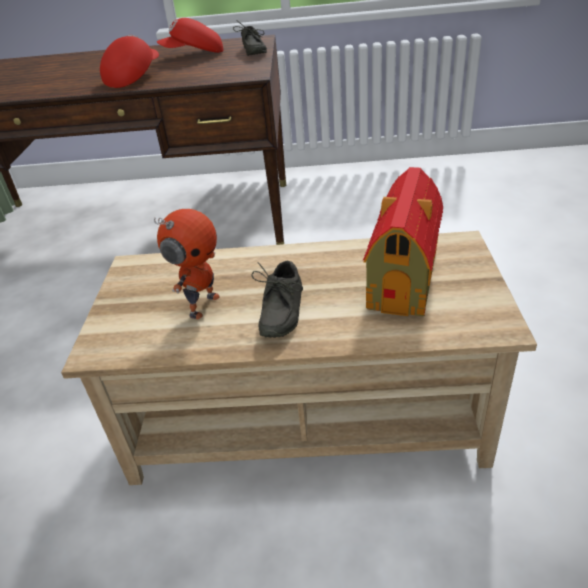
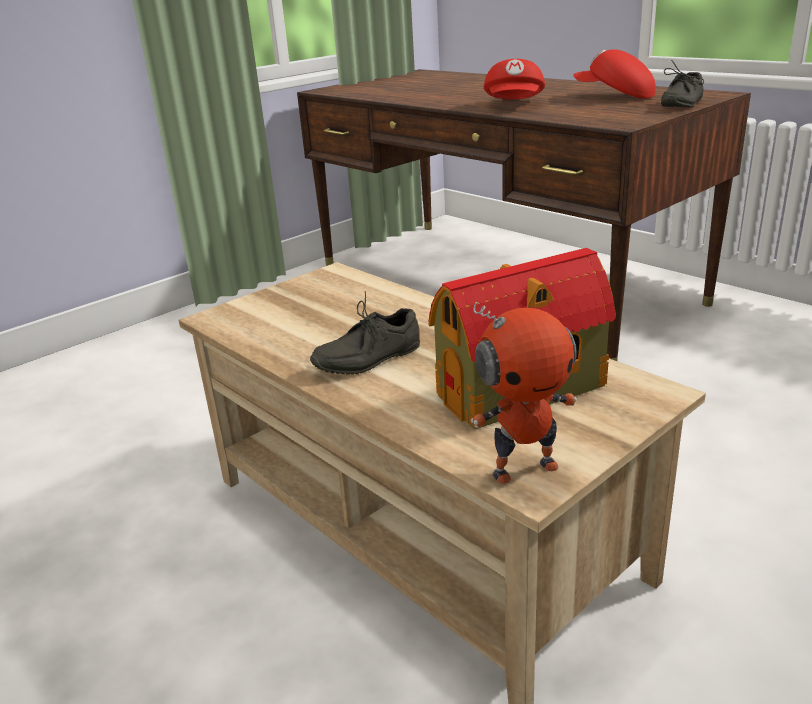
camera: 45 degrees right, 10 degrees down
red cap [100,35,159,88] -> red cap turned 120 degrees clockwise [484,59,545,100]
toy robot [154,209,219,319] -> toy robot moved to [470,302,577,484]

